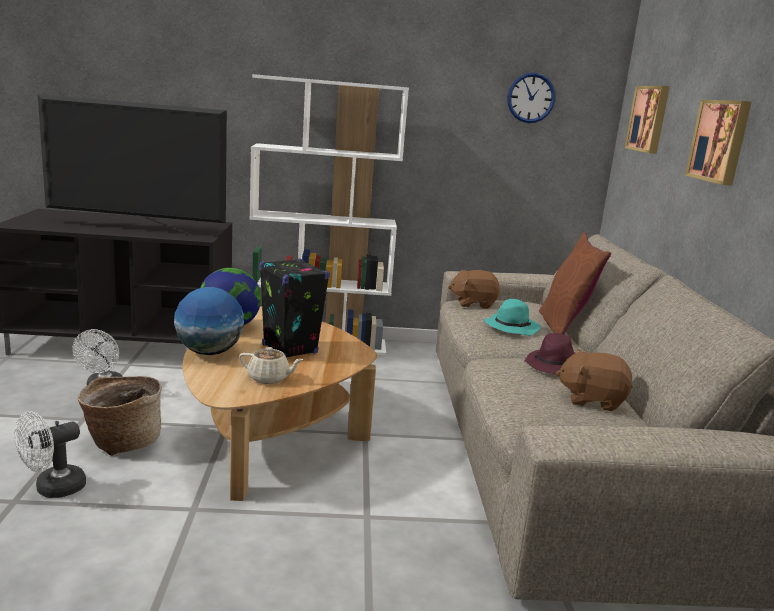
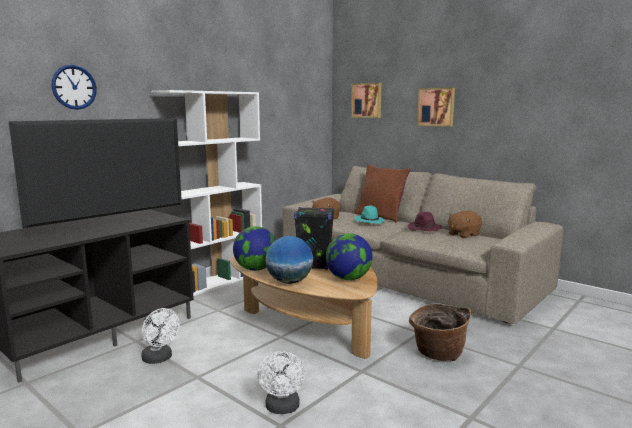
camera: 45 degrees left, 5 degrees down
basket [78,376,162,456] -> basket moved to [409,303,471,361]
beige teapot [239,347,303,384] -> globe [326,233,373,280]
wall clock [507,73,555,123] -> wall clock moved to [52,65,97,110]

